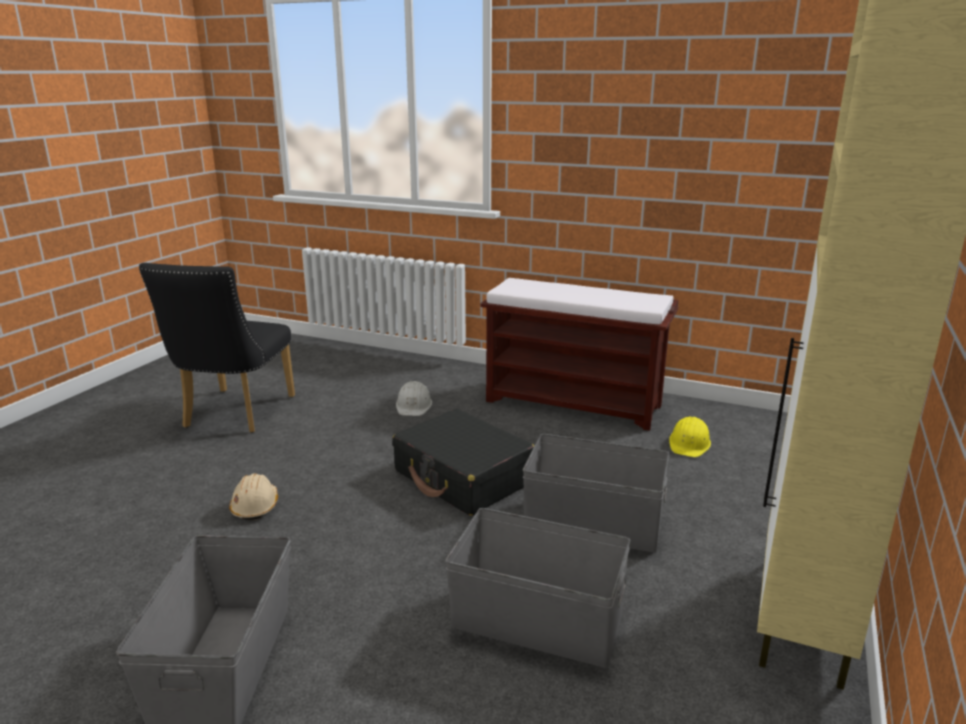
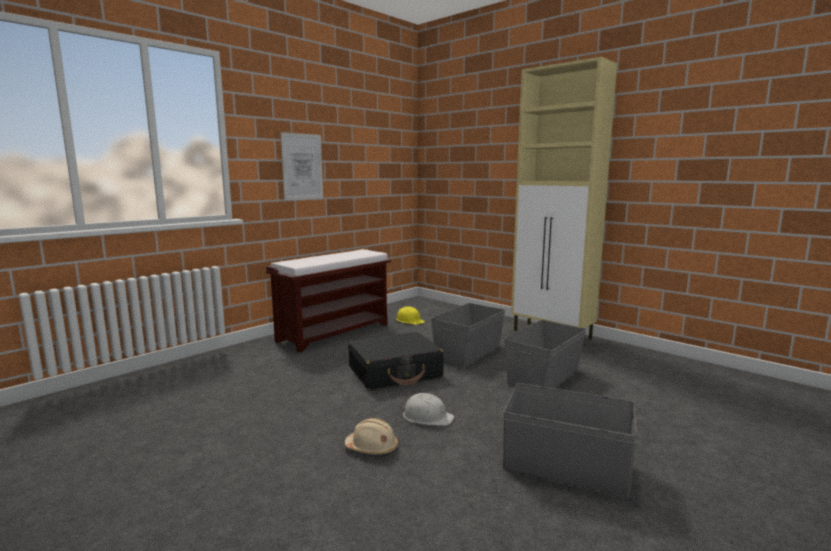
camera: 70 degrees left, 10 degrees down
black chair [139,263,295,433] -> none
white hard hat [396,381,432,416] -> white hard hat moved to [400,393,454,426]
none -> picture [280,132,323,200]

